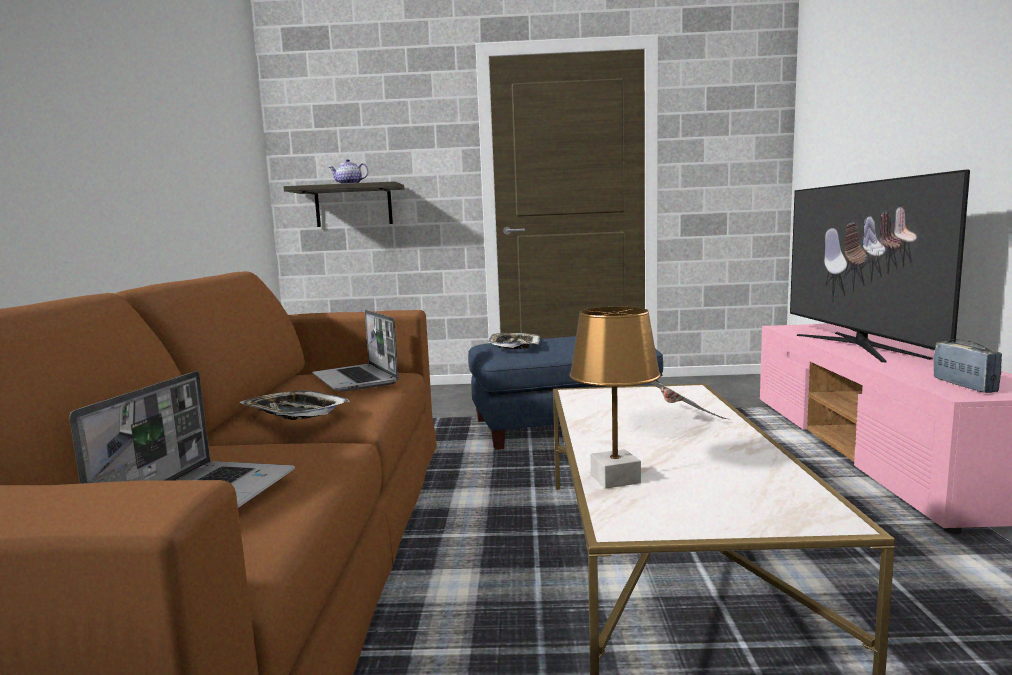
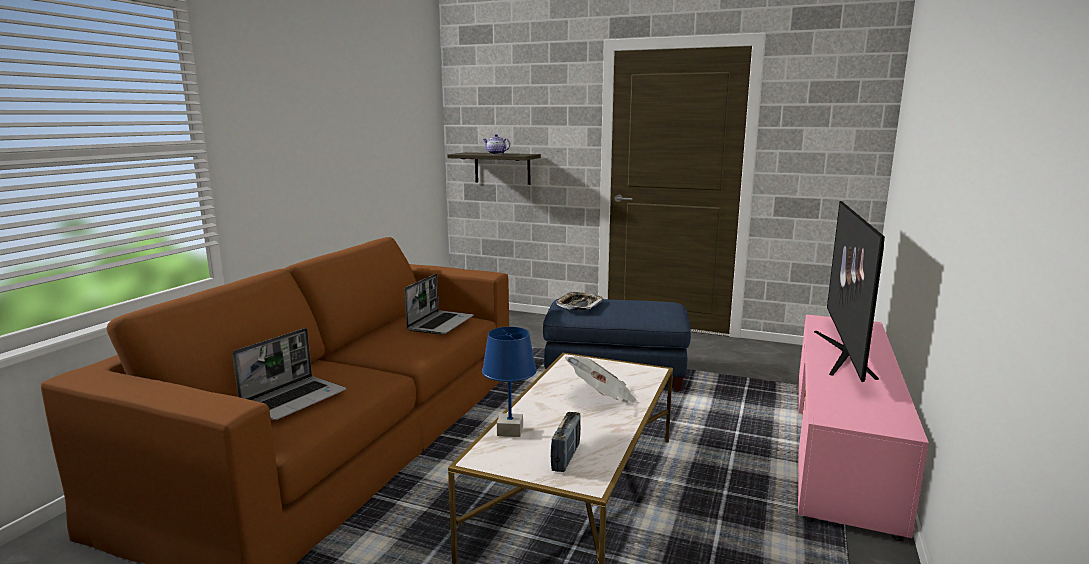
camera: 20 degrees right, 5 degrees up
tray [240,390,350,420] -> none
laptop [312,310,399,392] -> laptop turned 150 degrees counterclockwise [404,274,474,335]
brown table lamp [569,307,661,489] -> blue table lamp [482,327,537,437]
radio [934,340,1002,393] -> radio moved to [551,412,581,472]

